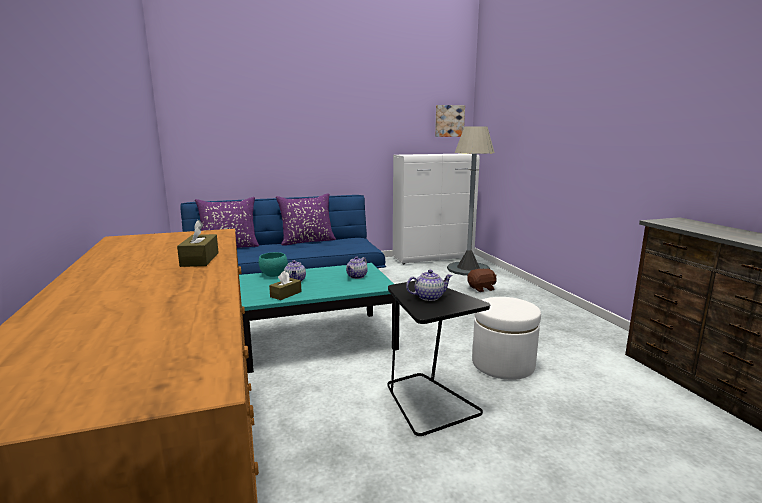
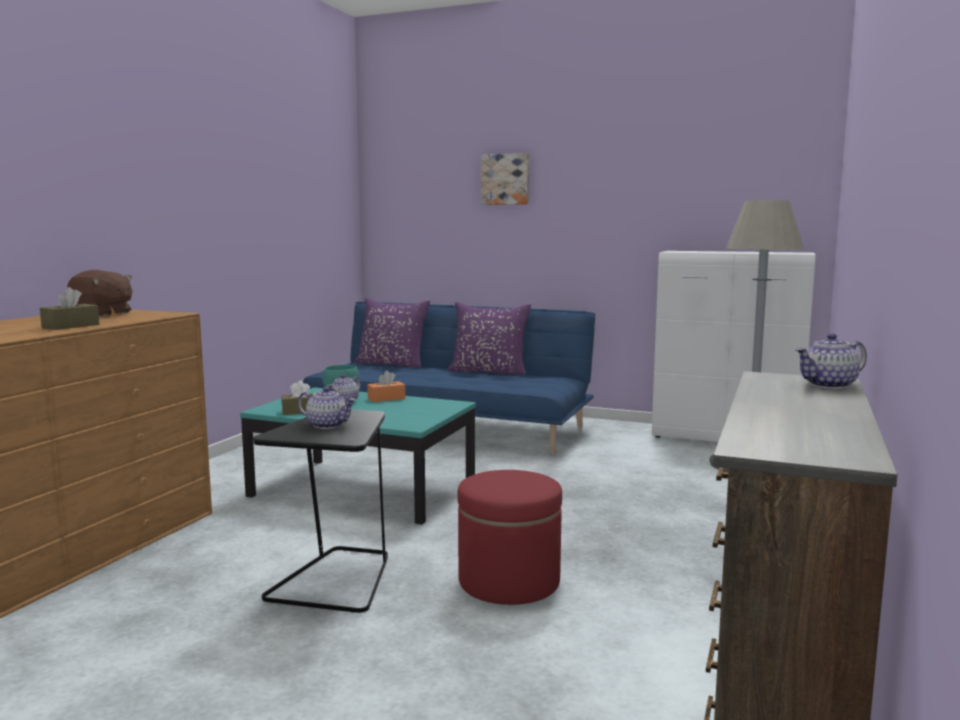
camera: 40 degrees right, 5 degrees down
teapot [346,256,368,279] -> teapot moved to [795,333,867,389]
picture [435,105,465,137] -> picture moved to [481,153,529,205]
brown plush toy [467,268,497,292] -> brown plush toy moved to [67,270,133,316]
white ottoman [472,297,541,380] -> red ottoman [458,470,562,605]
none -> orange tissue box [367,370,405,402]

